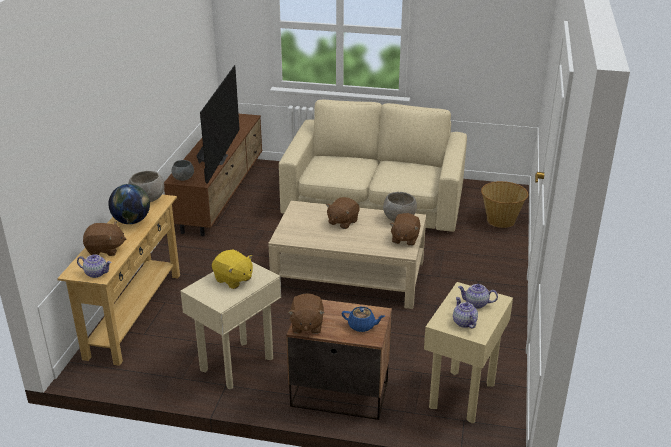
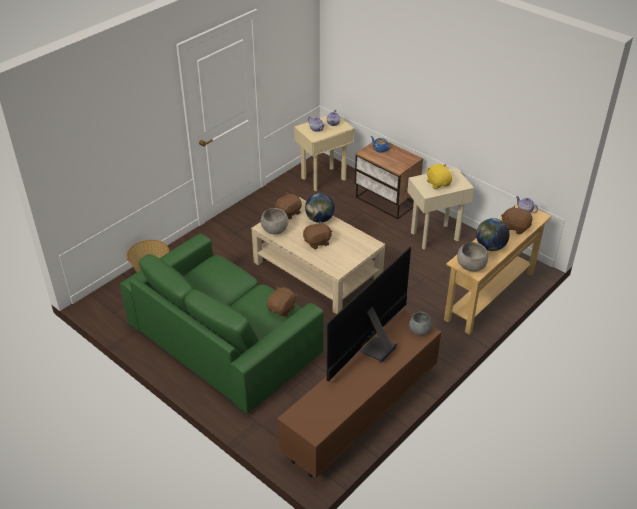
camera: 150 degrees left, 10 degrees up
beige sofa [279,100,467,233] -> green sofa [120,234,324,414]
brown plush toy [288,293,325,334] -> brown plush toy moved to [267,286,297,317]
none -> globe [305,193,335,223]

